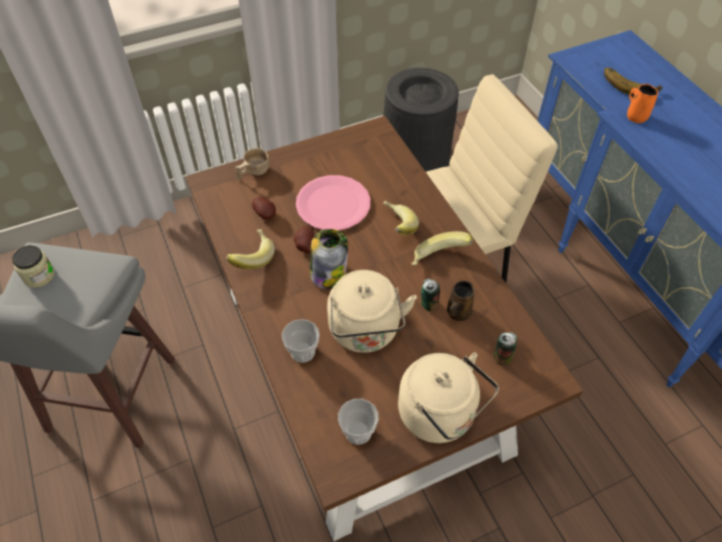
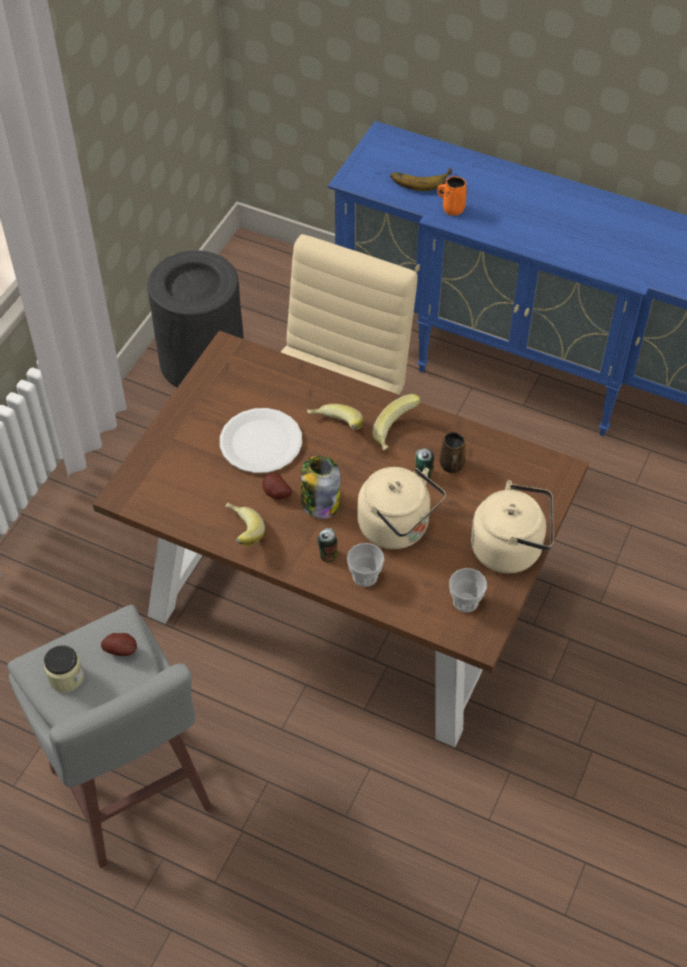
camera: 40 degrees left, 0 degrees up
beige cup [235,148,269,179] -> none
potato [252,197,276,219] -> potato moved to [101,633,137,656]
pink plate [296,175,370,231] -> white plate [220,408,302,473]
can [494,332,517,366] -> can moved to [318,528,338,562]

